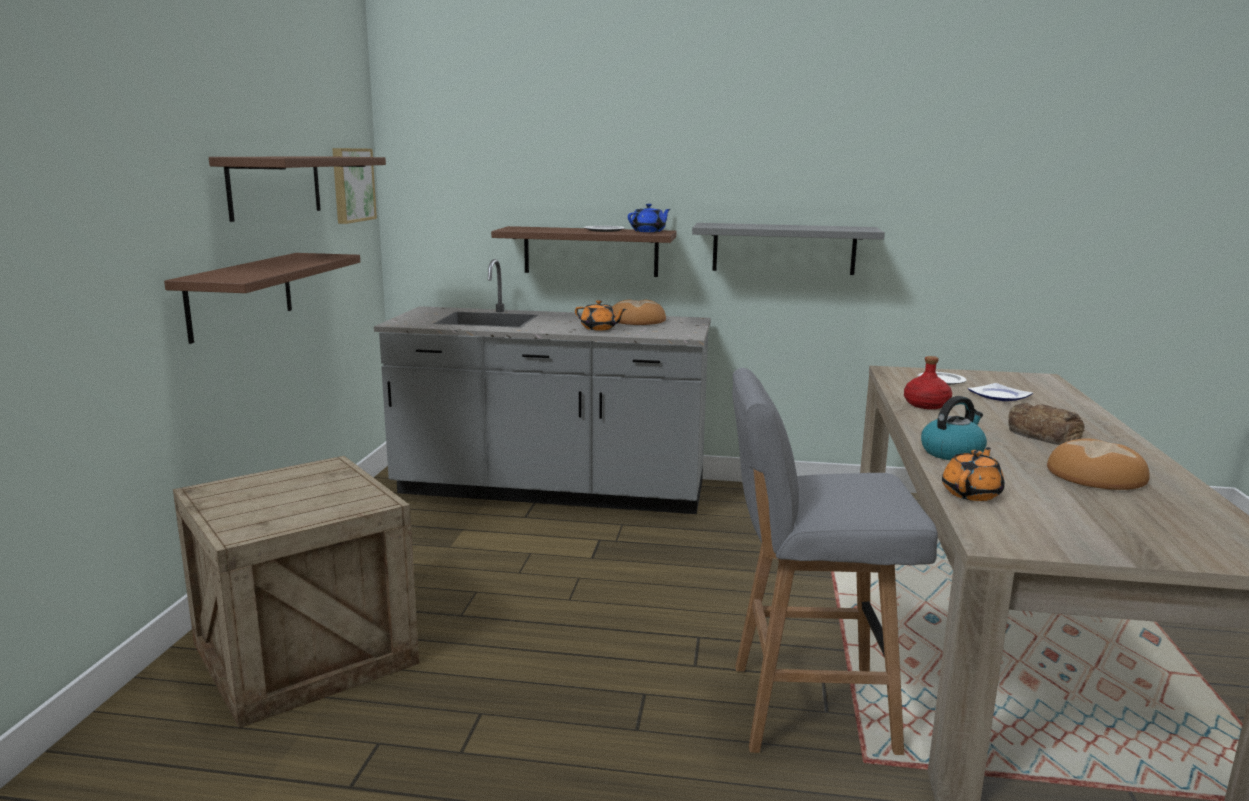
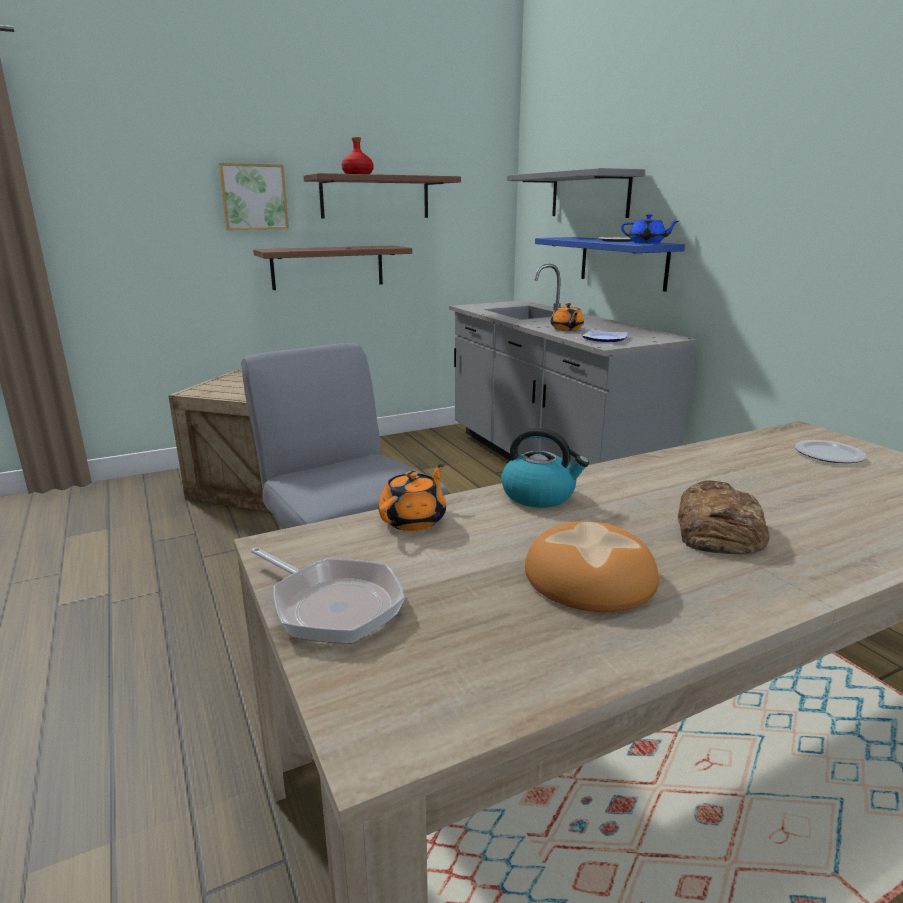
camera: 55 degrees right, 5 degrees up
picture [332,148,377,224] -> picture moved to [218,163,289,230]
brown shelf [491,226,676,277] -> blue shelf [535,237,685,292]
bread [613,300,666,325] -> none
grey shelf [692,223,885,275] -> grey shelf moved to [507,168,645,218]
red bottle [904,356,952,409] -> red bottle moved to [342,137,374,174]
orange teapot [942,447,1005,501] -> orange teapot turned 60 degrees counterclockwise [379,464,446,531]
plate [968,383,1033,401] -> plate moved to [582,330,628,342]
none -> frying pan [251,547,405,643]

